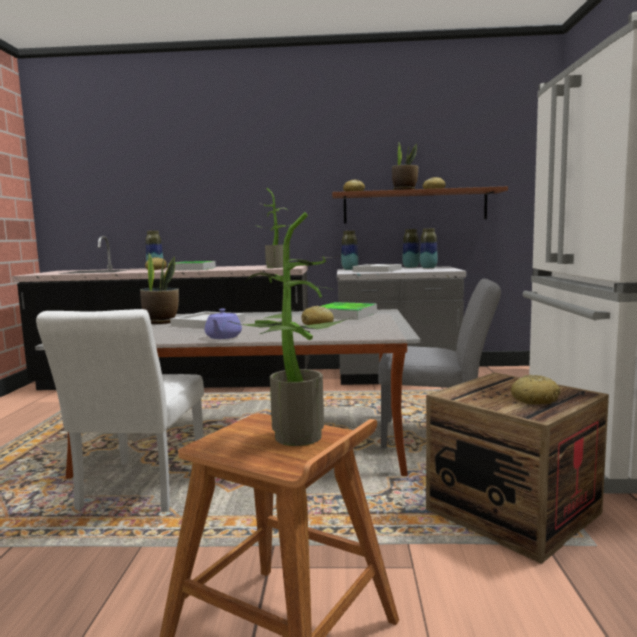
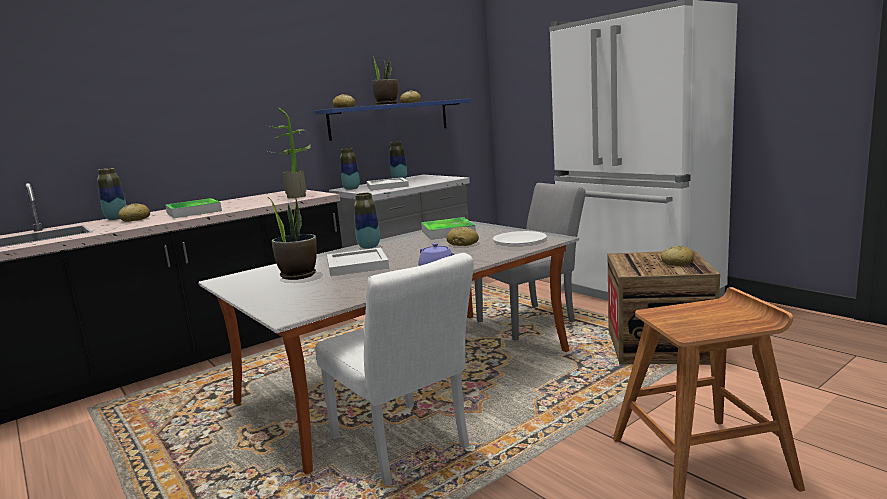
camera: 40 degrees left, 5 degrees up
potted plant [228,212,353,446] -> none
brown shelf [332,186,508,223] -> blue shelf [315,99,471,141]
vase [420,228,438,269] -> vase moved to [354,193,380,249]
none -> white plate [493,231,547,244]

